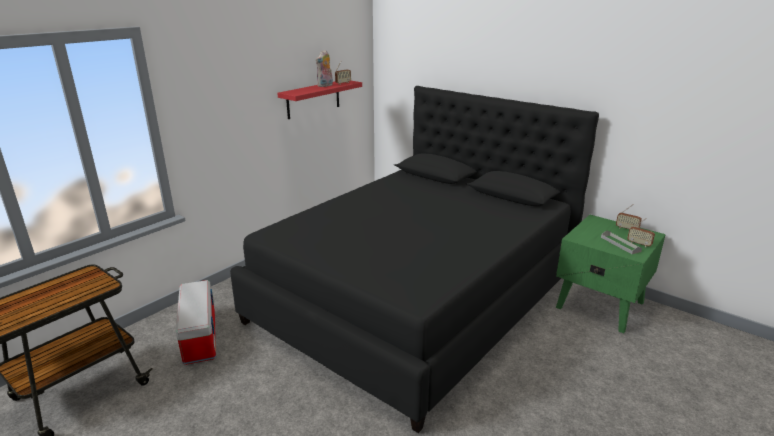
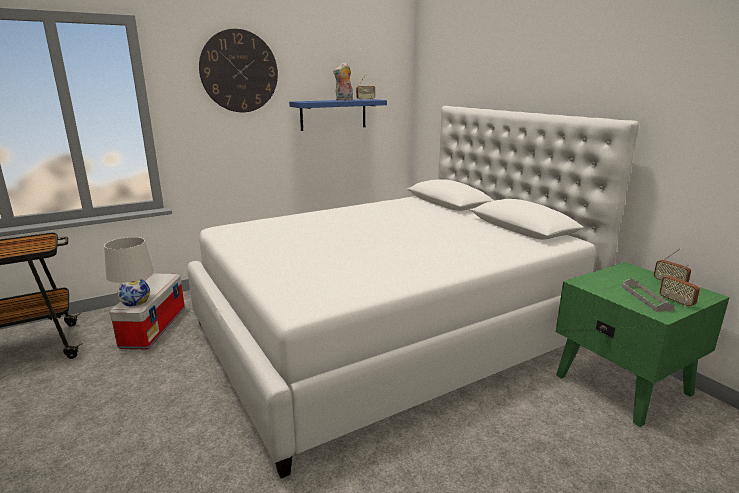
camera: 20 degrees right, 5 degrees down
black bed [230,86,599,433] -> white bed [187,106,639,479]
red shelf [277,81,362,119] -> blue shelf [289,99,387,131]
none -> white table lamp [104,237,154,306]
none -> wall clock [199,29,278,112]

